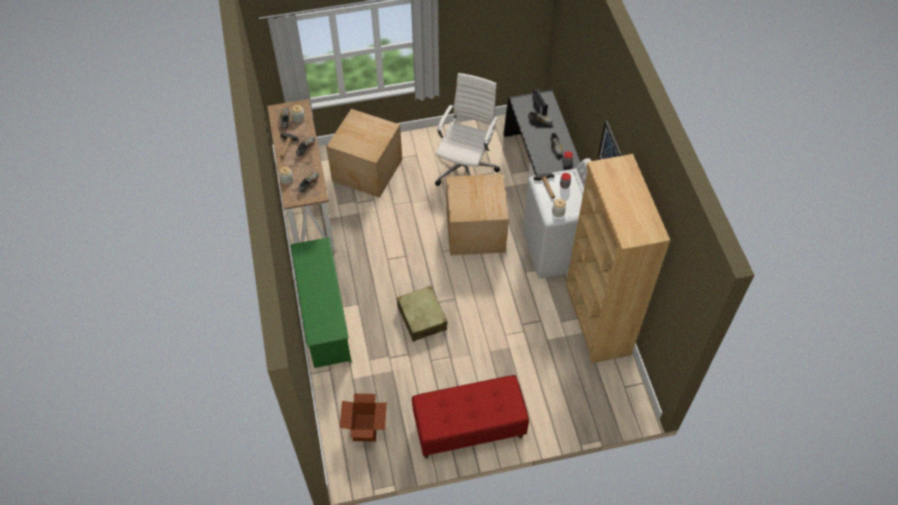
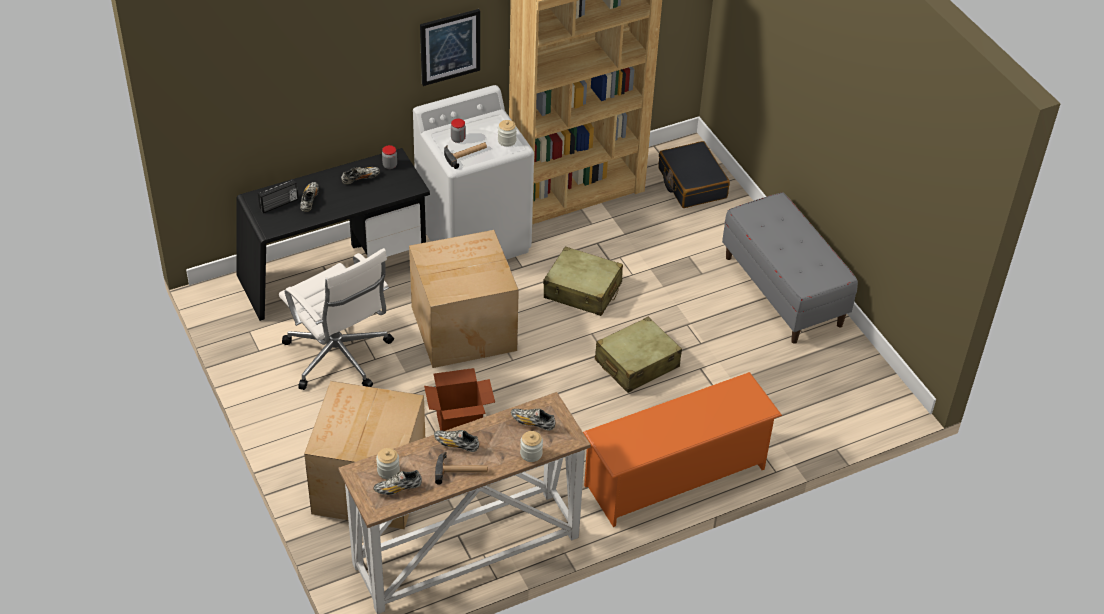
camera: 105 degrees left, 10 degrees down
green shoe rack [291,237,351,368] -> orange shoe rack [583,372,782,527]
cardboard box [340,394,387,442] -> cardboard box moved to [424,368,495,431]
red bench [412,375,529,459] -> grey bench [722,192,858,344]
white office chair [435,73,500,186] -> white office chair turned 135 degrees counterclockwise [279,248,394,390]
none -> beige suitcase [543,246,623,316]
none -> black suitcase [658,141,730,208]

